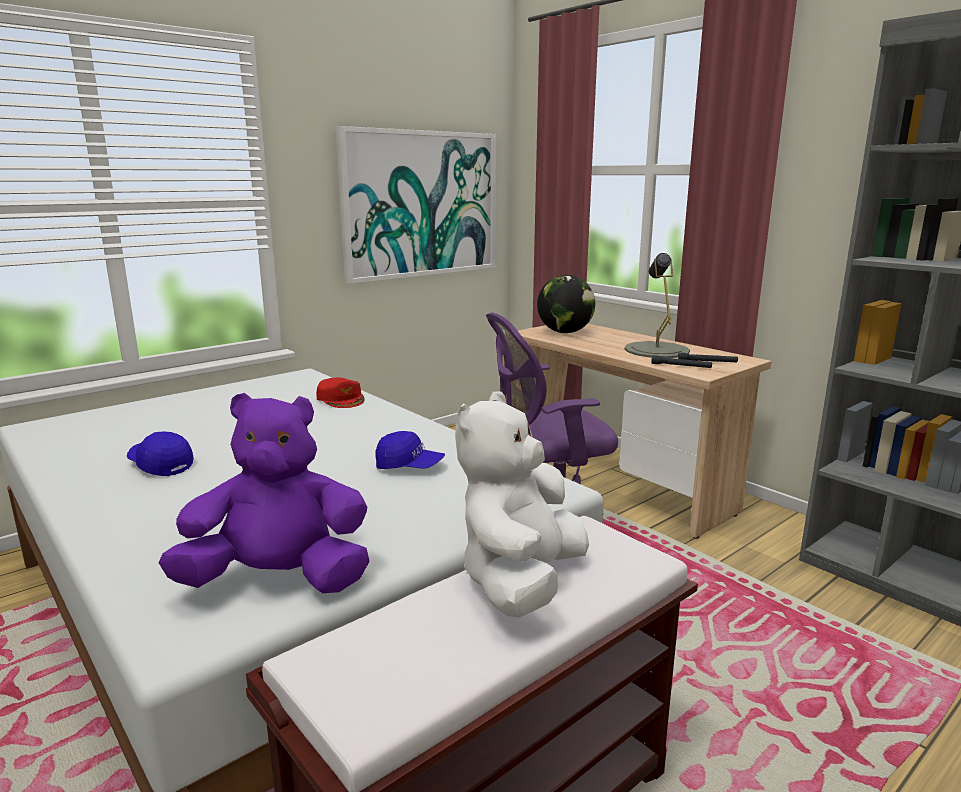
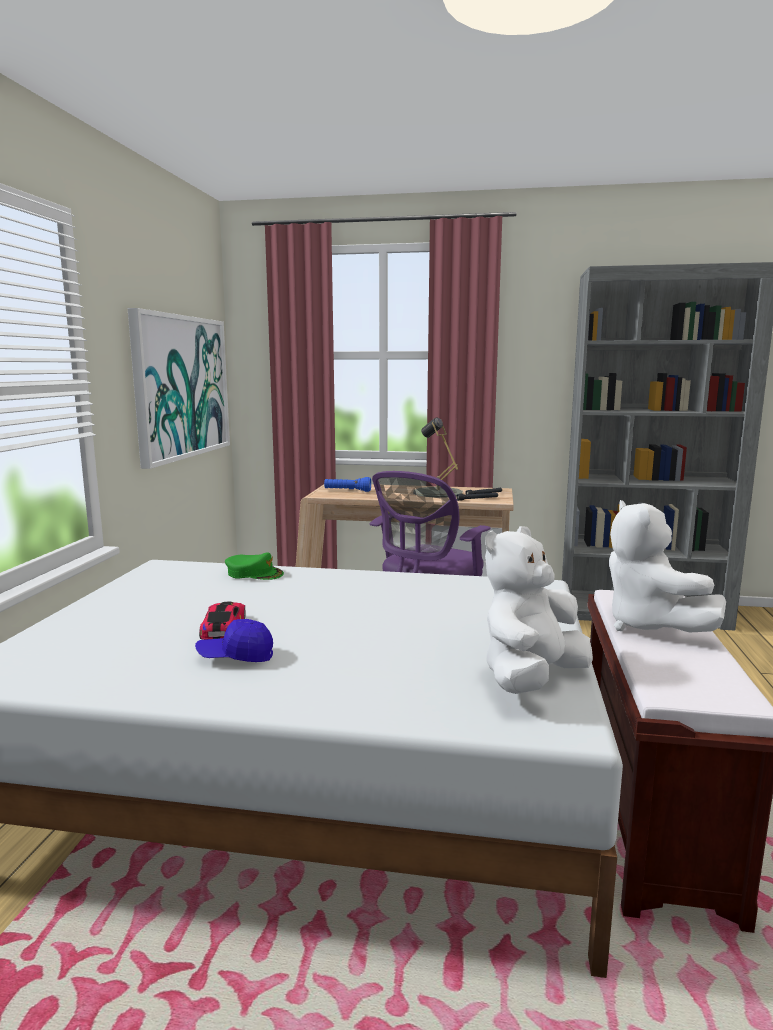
camera: 40 degrees left, 5 degrees down
purple plush toy [159,393,370,593] -> white plush toy [485,526,593,694]
red cap [316,378,365,408] -> green cap [225,552,284,580]
blue cap [376,431,445,469] -> none
globe [537,275,595,333] -> blue flashlight [324,477,371,492]
none -> toy car [199,602,246,640]

